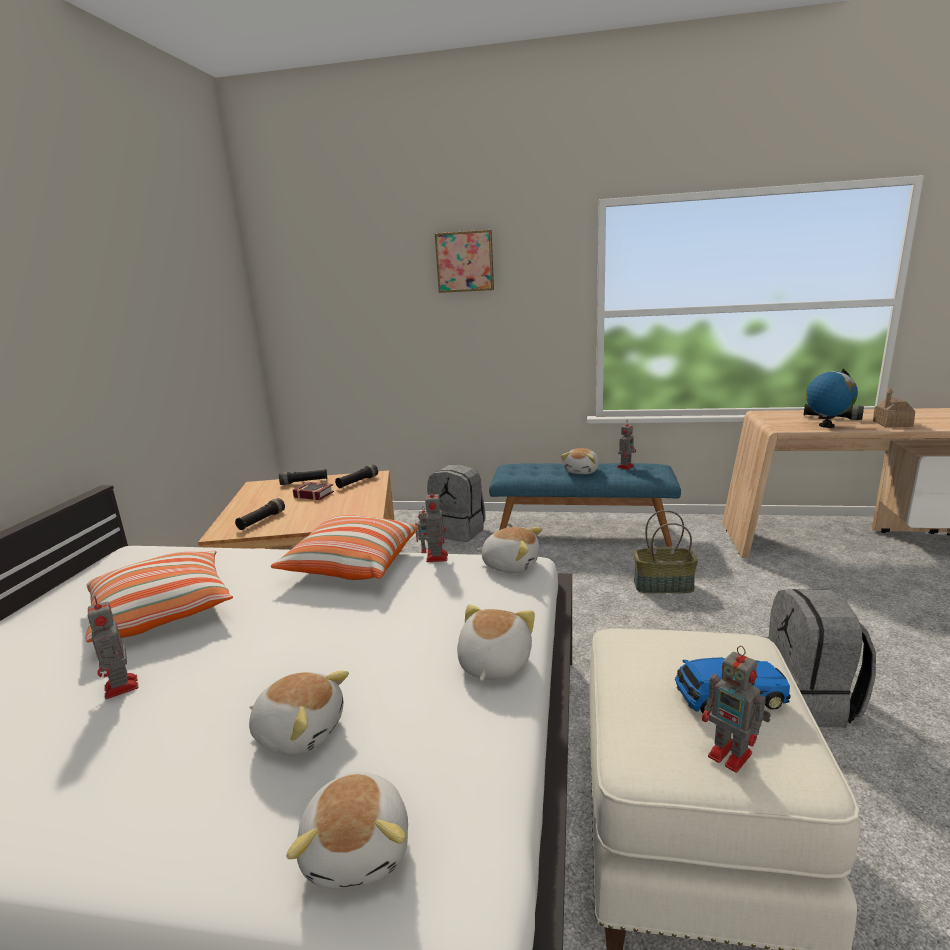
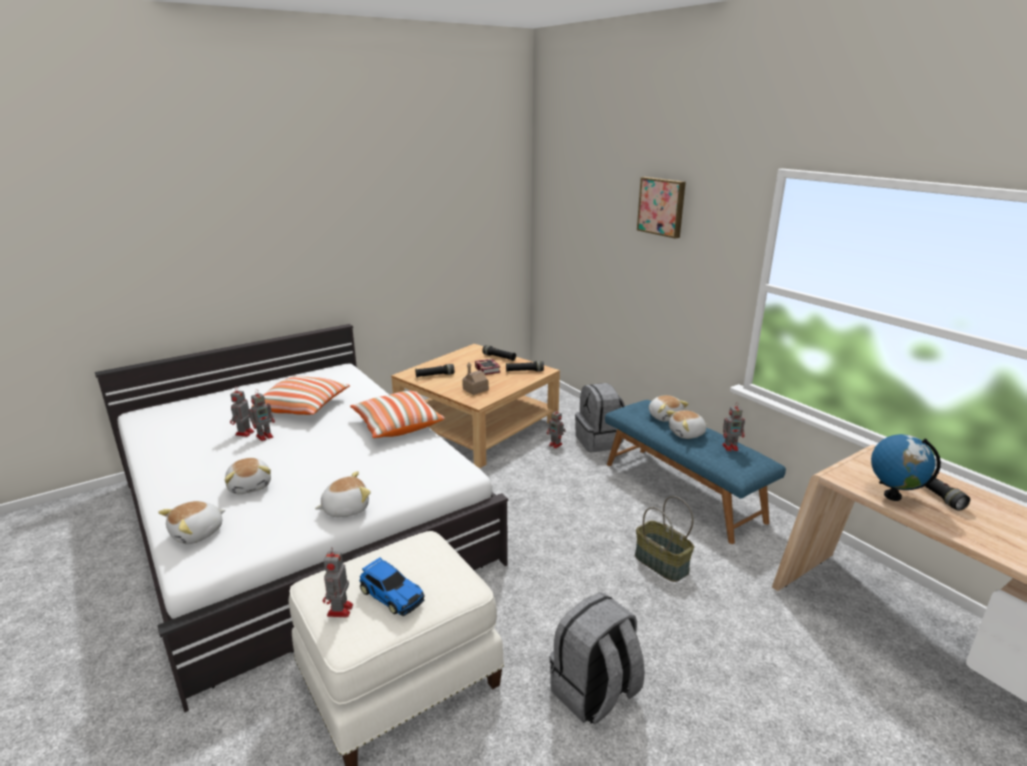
camera: 45 degrees right, 5 degrees up
toy robot [425,488,448,562] -> toy robot moved to [249,389,275,441]
plush toy [477,527,542,573] -> plush toy moved to [649,395,689,422]
toy house [873,388,915,427] -> toy house moved to [463,363,489,395]

